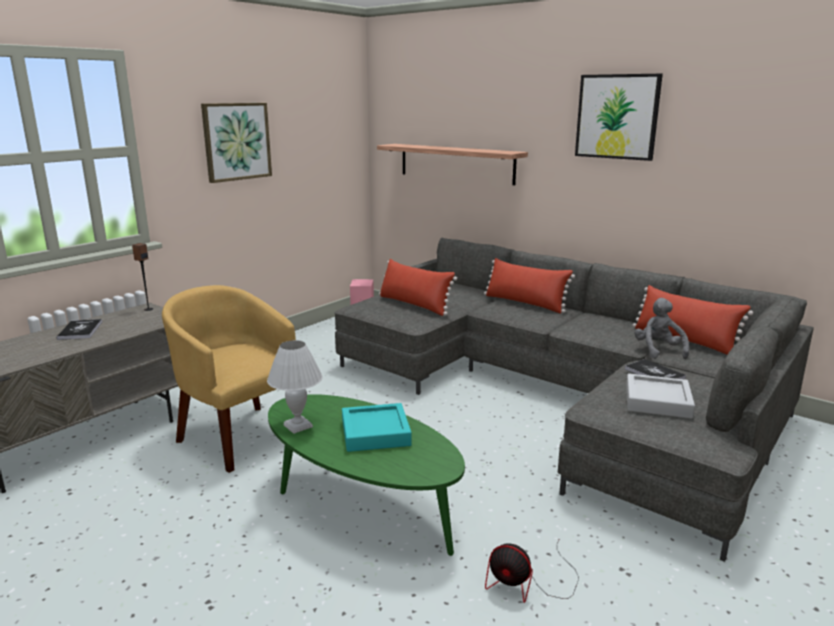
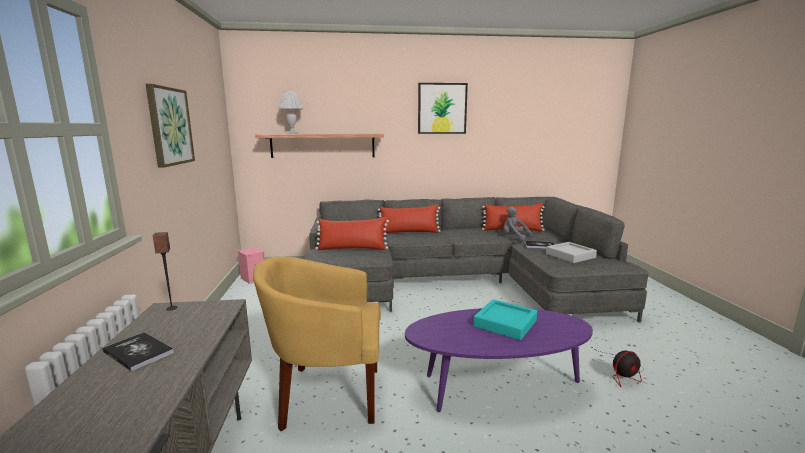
camera: 45 degrees left, 5 degrees down
white table lamp [267,340,323,434] -> white table lamp moved to [278,91,303,134]
green coffee table [268,394,465,556] -> purple coffee table [405,308,593,412]

